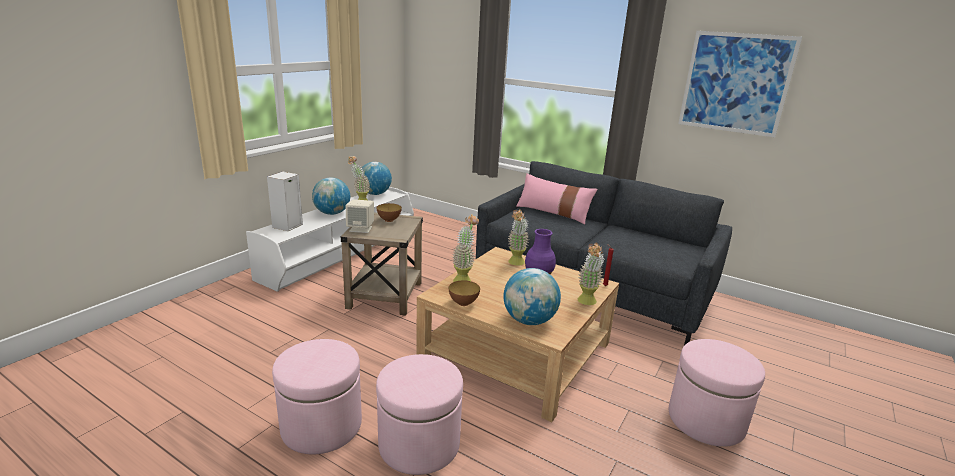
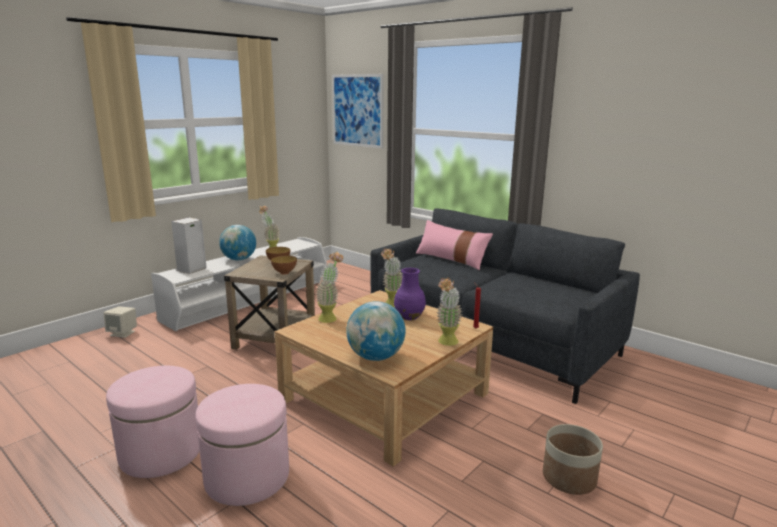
camera: 10 degrees right, 5 degrees down
beige speaker [346,199,374,233] -> beige speaker moved to [104,306,137,338]
globe [362,162,392,195] -> none
bowl [449,280,480,306] -> bowl moved to [271,256,297,274]
pink ottoman [669,339,765,447] -> planter [543,424,603,495]
picture [678,31,802,137] -> picture moved to [332,74,384,148]

